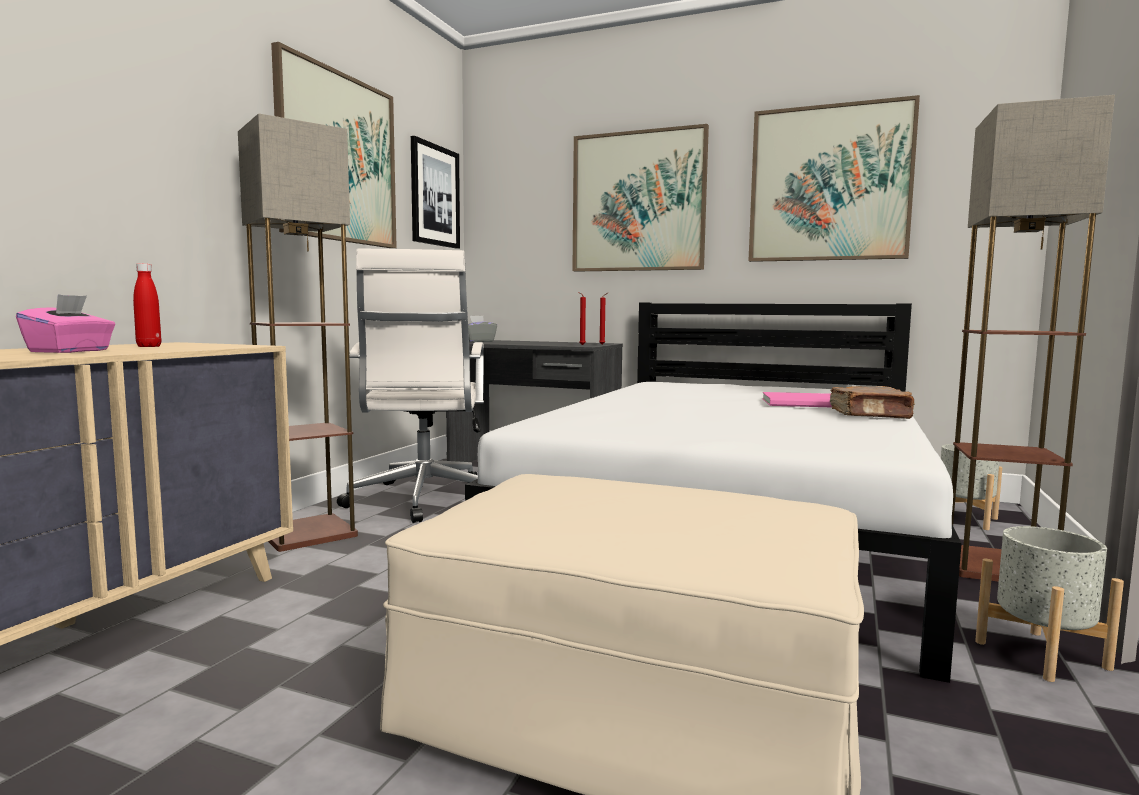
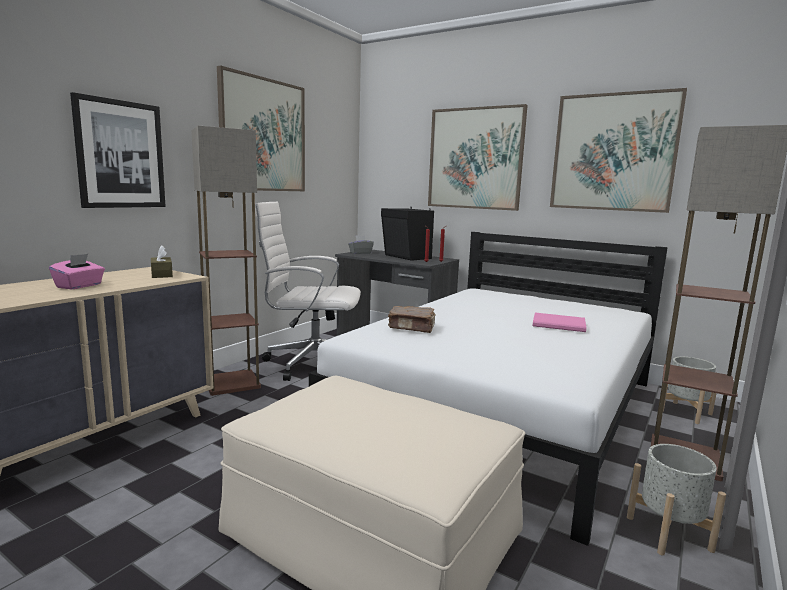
camera: 10 degrees right, 5 degrees up
red bottle [133,263,161,347] -> none
white office chair [337,248,484,523] -> white office chair turned 90 degrees clockwise [255,202,361,381]
picture [411,136,460,249] -> picture moved to [70,92,166,208]
brown book [830,386,916,419] -> brown book moved to [388,306,435,333]
none -> brown tissue box [151,245,173,278]
none -> black speaker [381,207,434,261]

